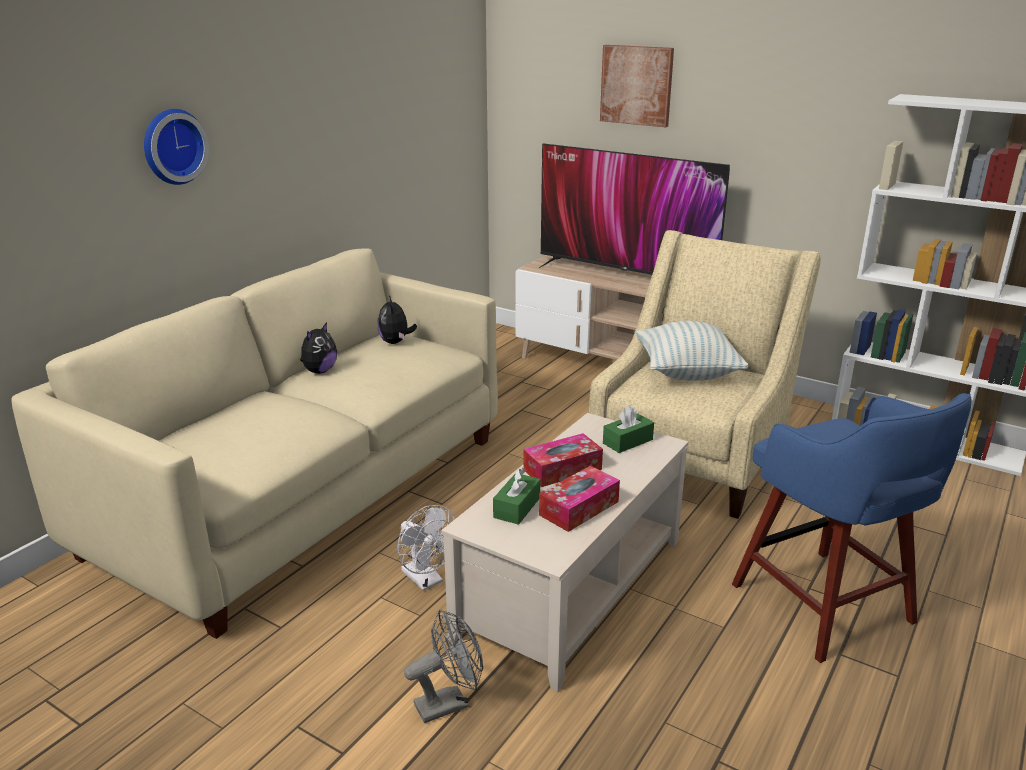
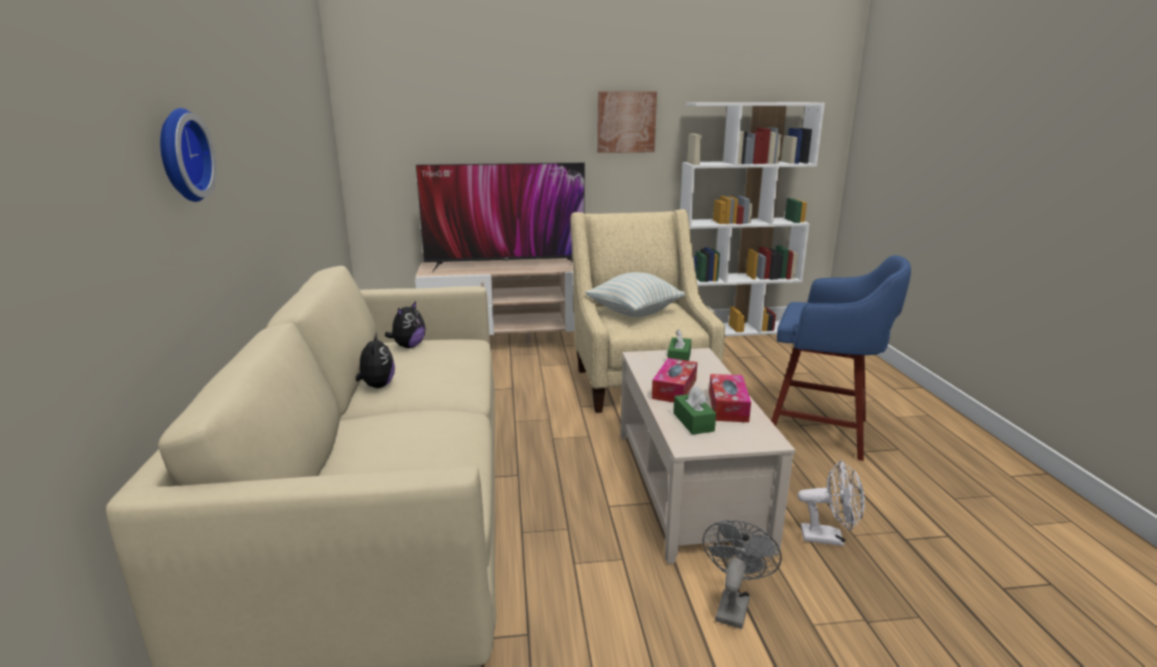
camera: 40 degrees left, 5 degrees down
plush toy [377,295,417,344] -> plush toy turned 105 degrees counterclockwise [385,301,426,348]
white fan [397,505,456,591] -> white fan moved to [798,460,865,546]
picture [600,45,674,127] -> picture moved to [597,91,657,153]

